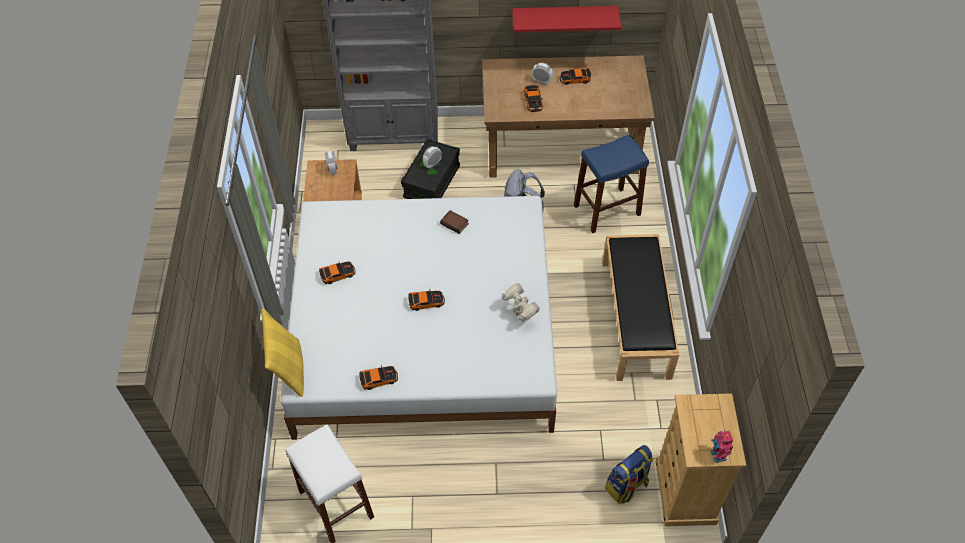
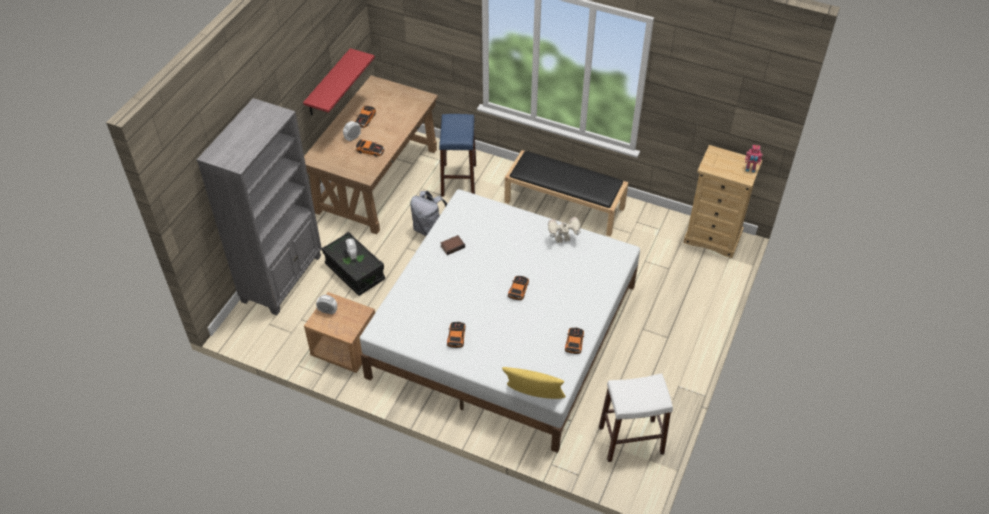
camera: 65 degrees left, 5 degrees down
backpack [605,445,653,504] -> none

